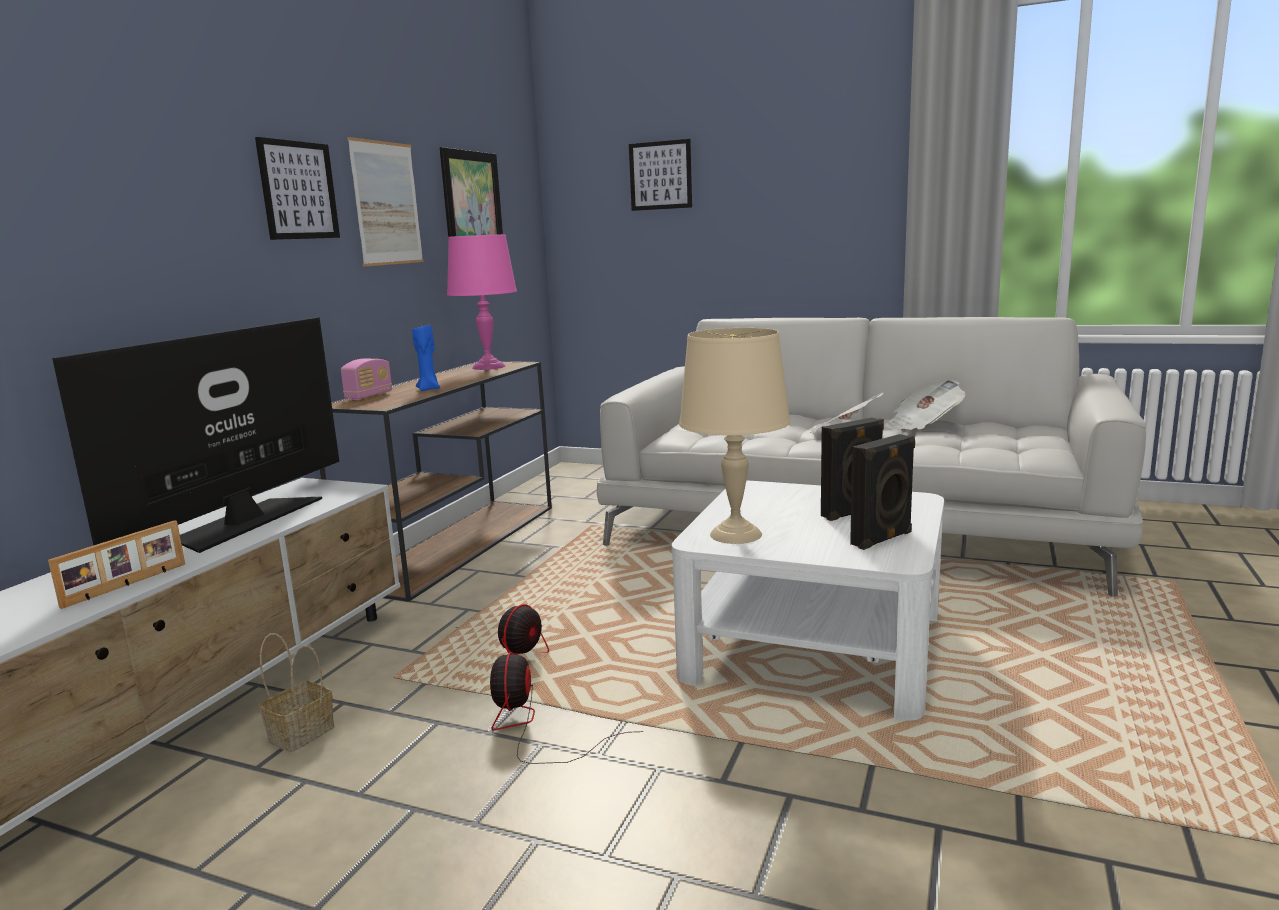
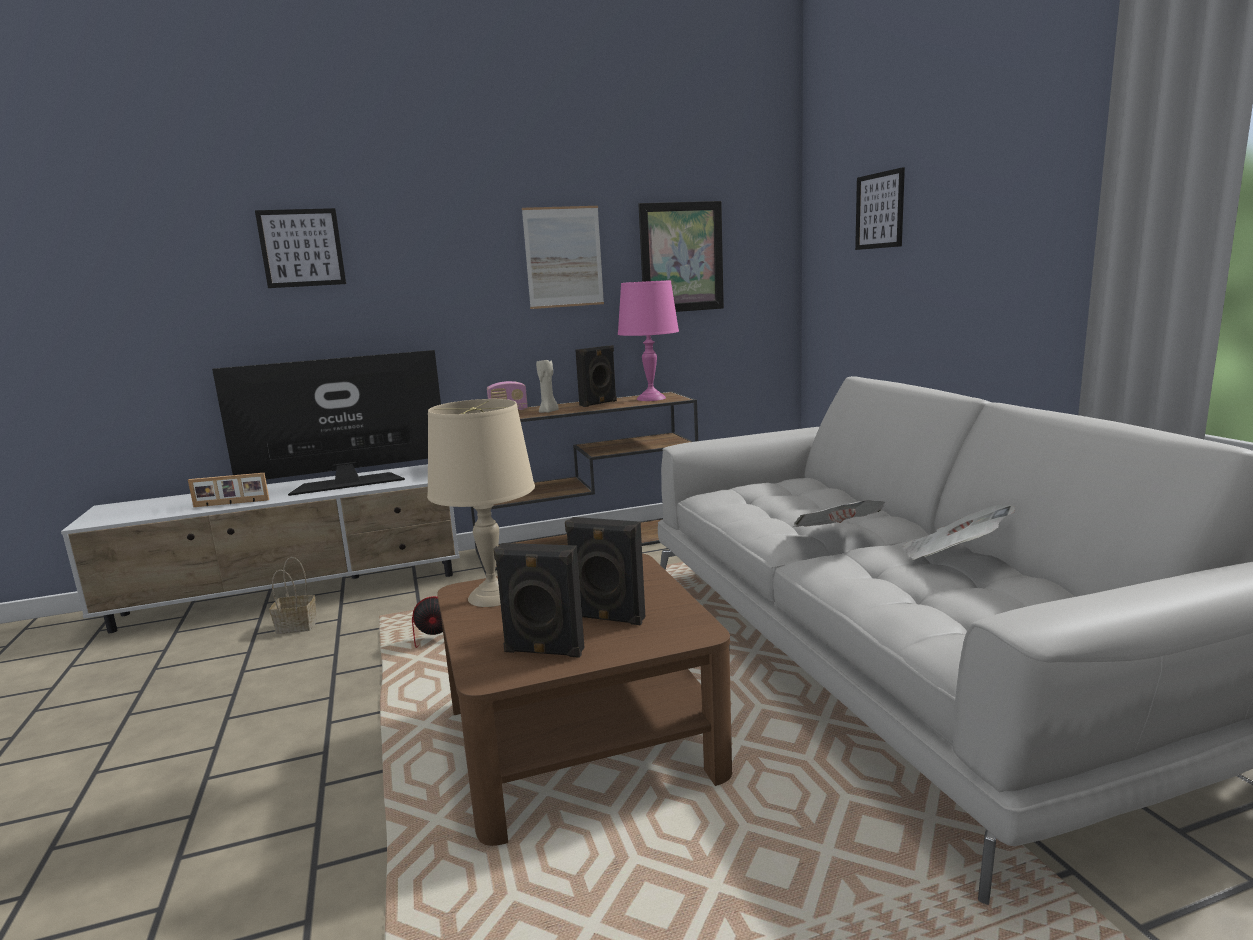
camera: 50 degrees right, 0 degrees up
picture [255,137,340,240] -> picture moved to [255,208,346,288]
blue candle [412,323,440,391] -> beige candle [536,360,559,413]
fan [490,652,643,764] -> none
white coffee table [672,481,944,721] -> brown coffee table [437,553,732,846]
none -> black speaker [575,345,617,407]

